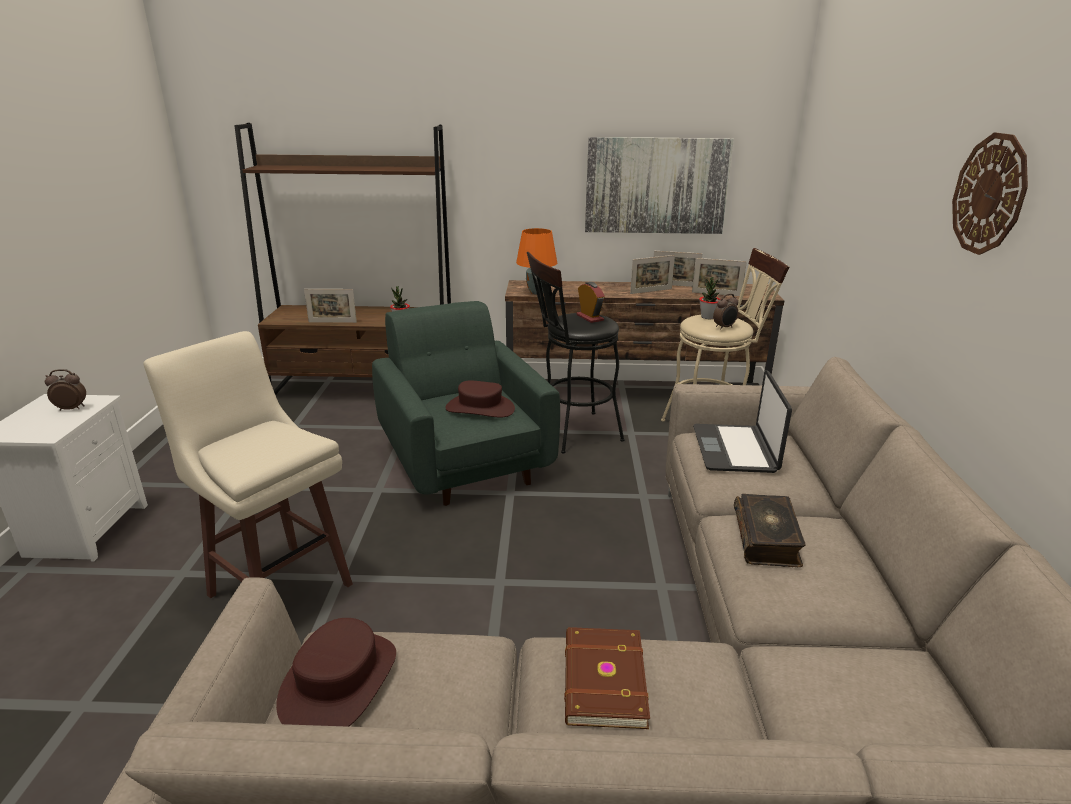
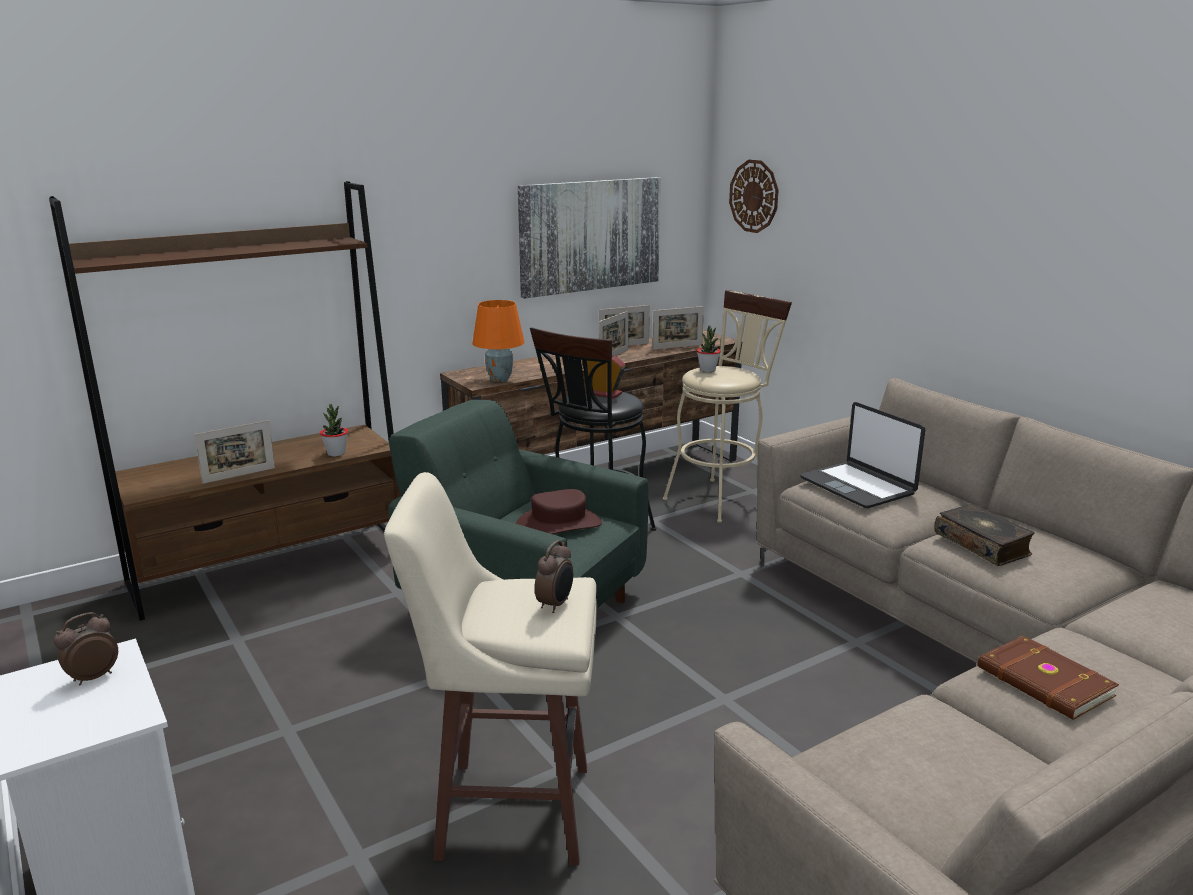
camera: 35 degrees left, 5 degrees down
brown hat [276,618,396,727] -> none
alarm clock [713,294,738,330] -> alarm clock moved to [535,540,573,613]
wall clock [952,132,1028,255] -> wall clock moved to [729,159,779,233]

